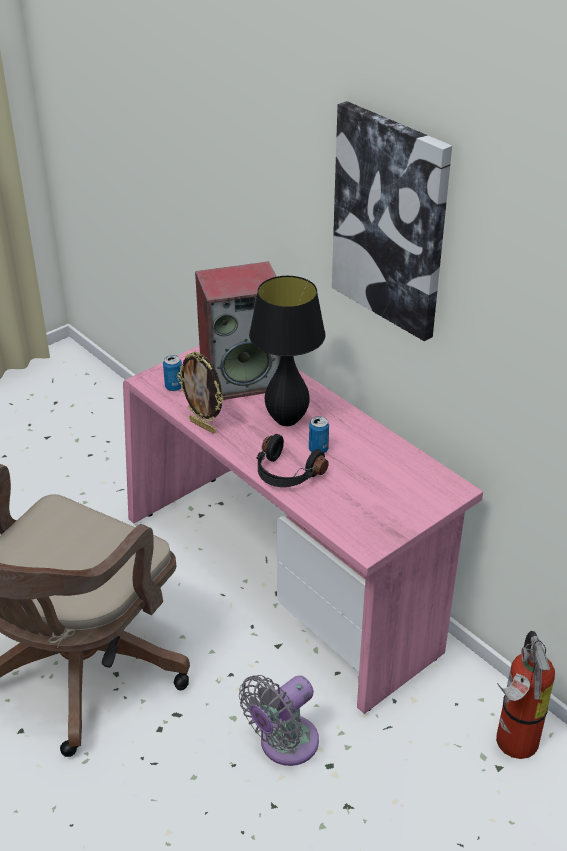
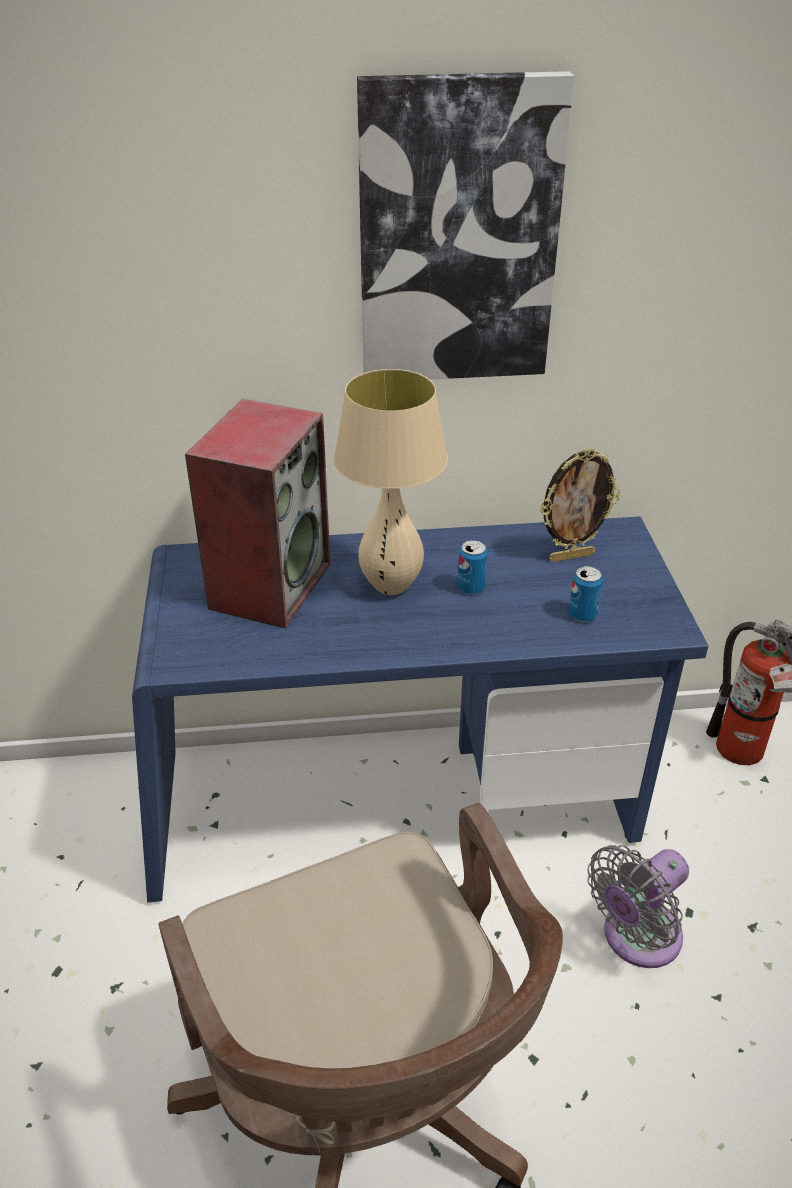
camera: 55 degrees left, 0 degrees up
pink desk [123,346,483,714] -> blue desk [132,517,708,902]
can [163,355,182,391] -> can moved to [569,566,603,622]
picture frame [177,351,223,434] -> picture frame moved to [540,449,620,562]
grey fan [239,675,319,766] -> grey fan turned 60 degrees clockwise [587,845,689,968]
black table lamp [249,276,325,426] -> beige table lamp [334,369,448,595]
black headphones [257,434,329,487] -> none

